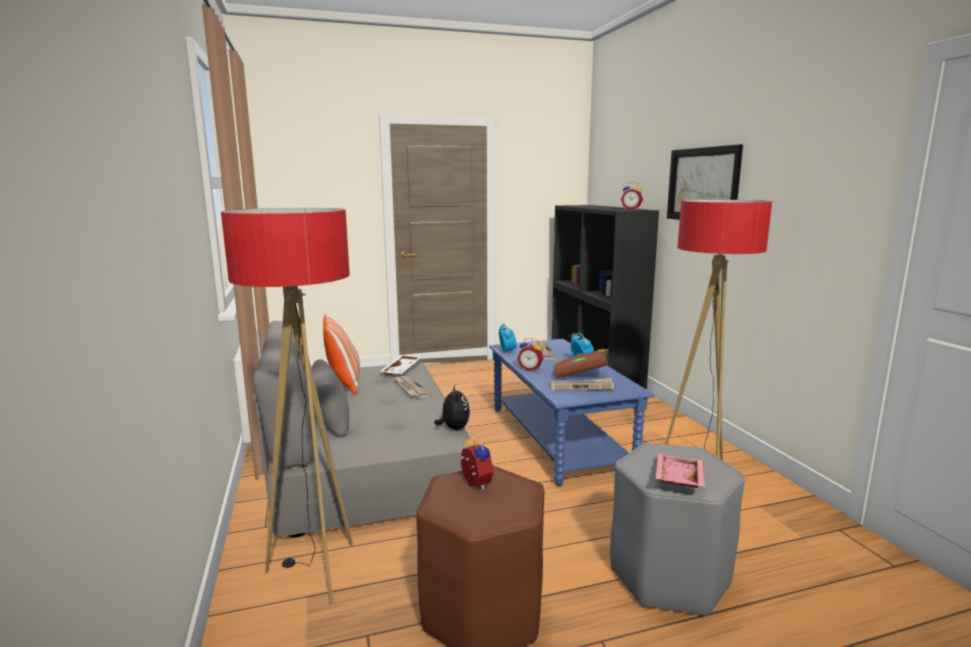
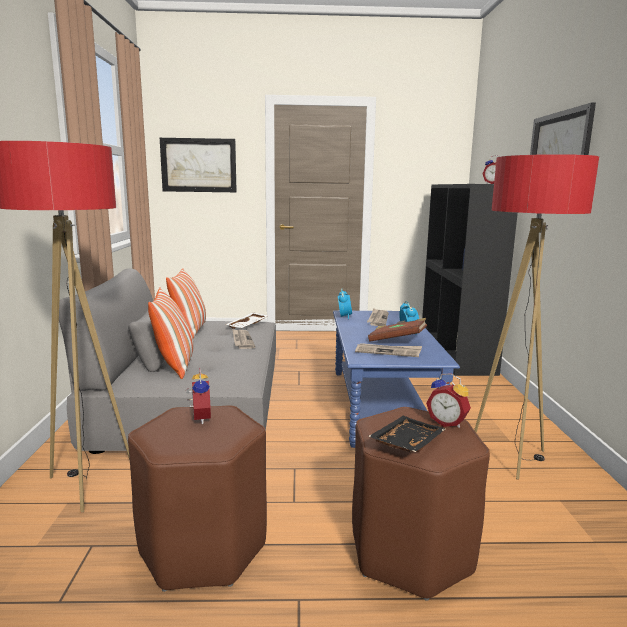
camera: 15 degrees right, 0 degrees up
plush toy [434,385,470,430] -> none
alarm clock [517,338,543,371] -> alarm clock moved to [426,373,471,428]
grey stool [610,443,745,617] -> brown stool [352,407,490,601]
pink tray [655,453,705,488] -> black tray [368,416,445,452]
none -> pillow [148,288,193,379]
none -> picture [160,138,237,192]

